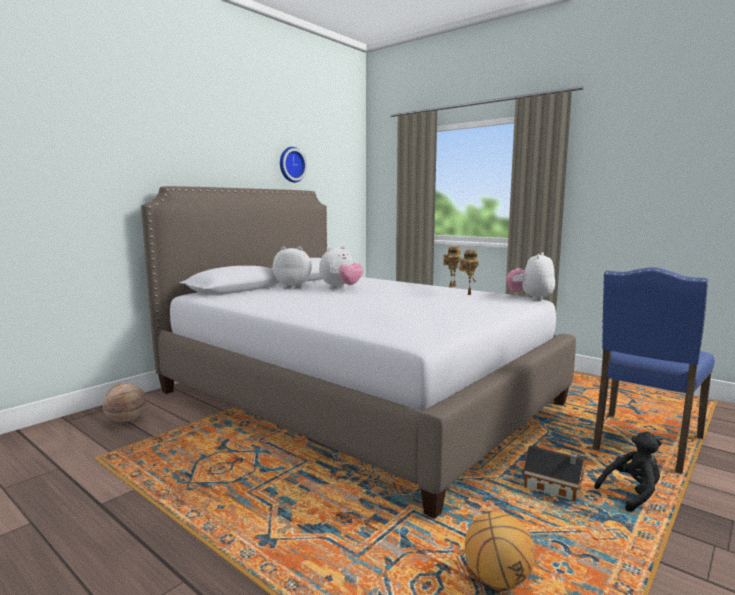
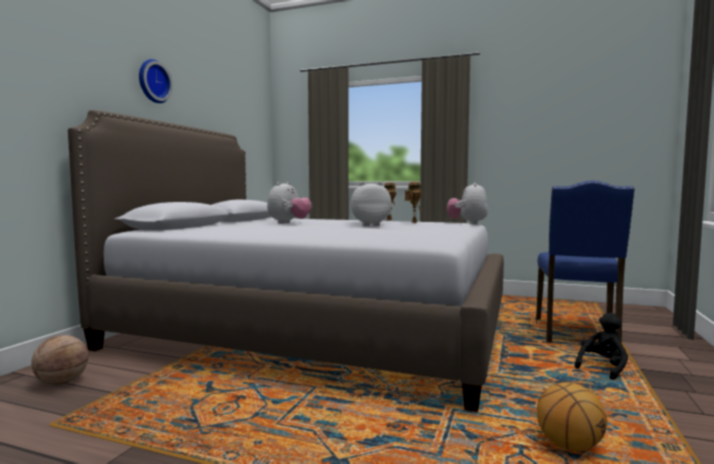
camera: 20 degrees left, 5 degrees down
plush toy [273,246,312,288] -> plush toy moved to [351,182,392,226]
wall clock [280,147,307,182] -> wall clock moved to [139,59,173,103]
toy house [524,445,585,502] -> none

